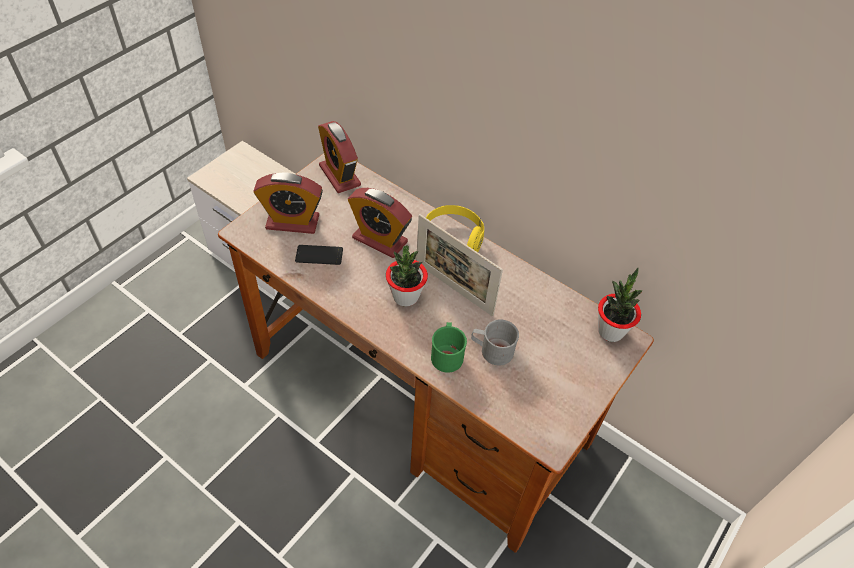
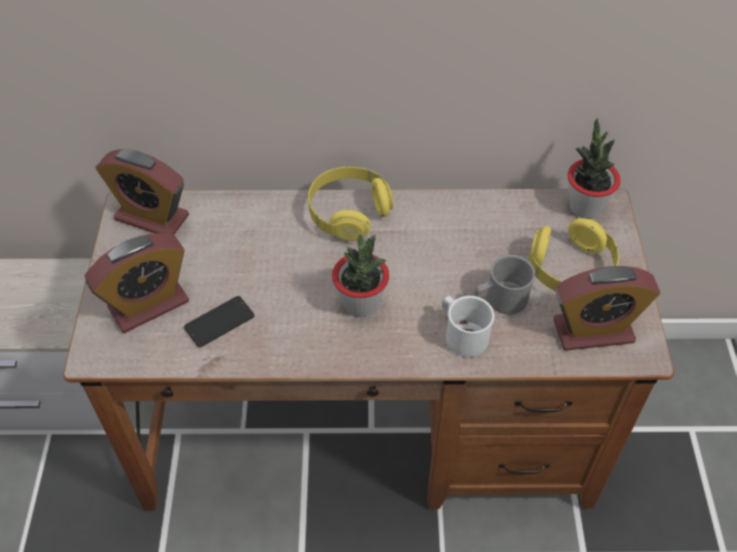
camera: 35 degrees left, 0 degrees up
alarm clock [348,188,412,258] -> alarm clock moved to [553,266,660,351]
picture frame [416,214,503,316] -> none
green mug [431,322,467,373] -> white mug [442,296,494,357]
none -> yellow headphones [529,218,619,291]

